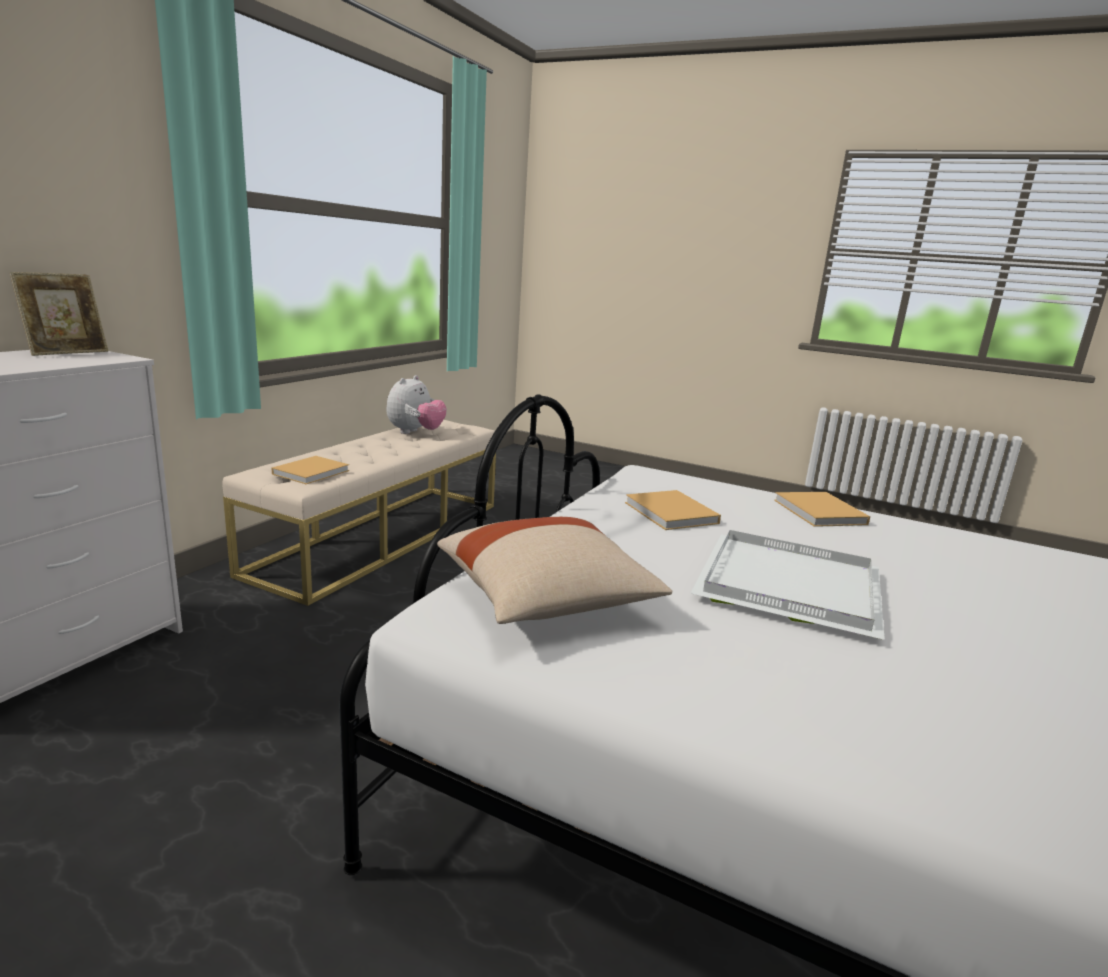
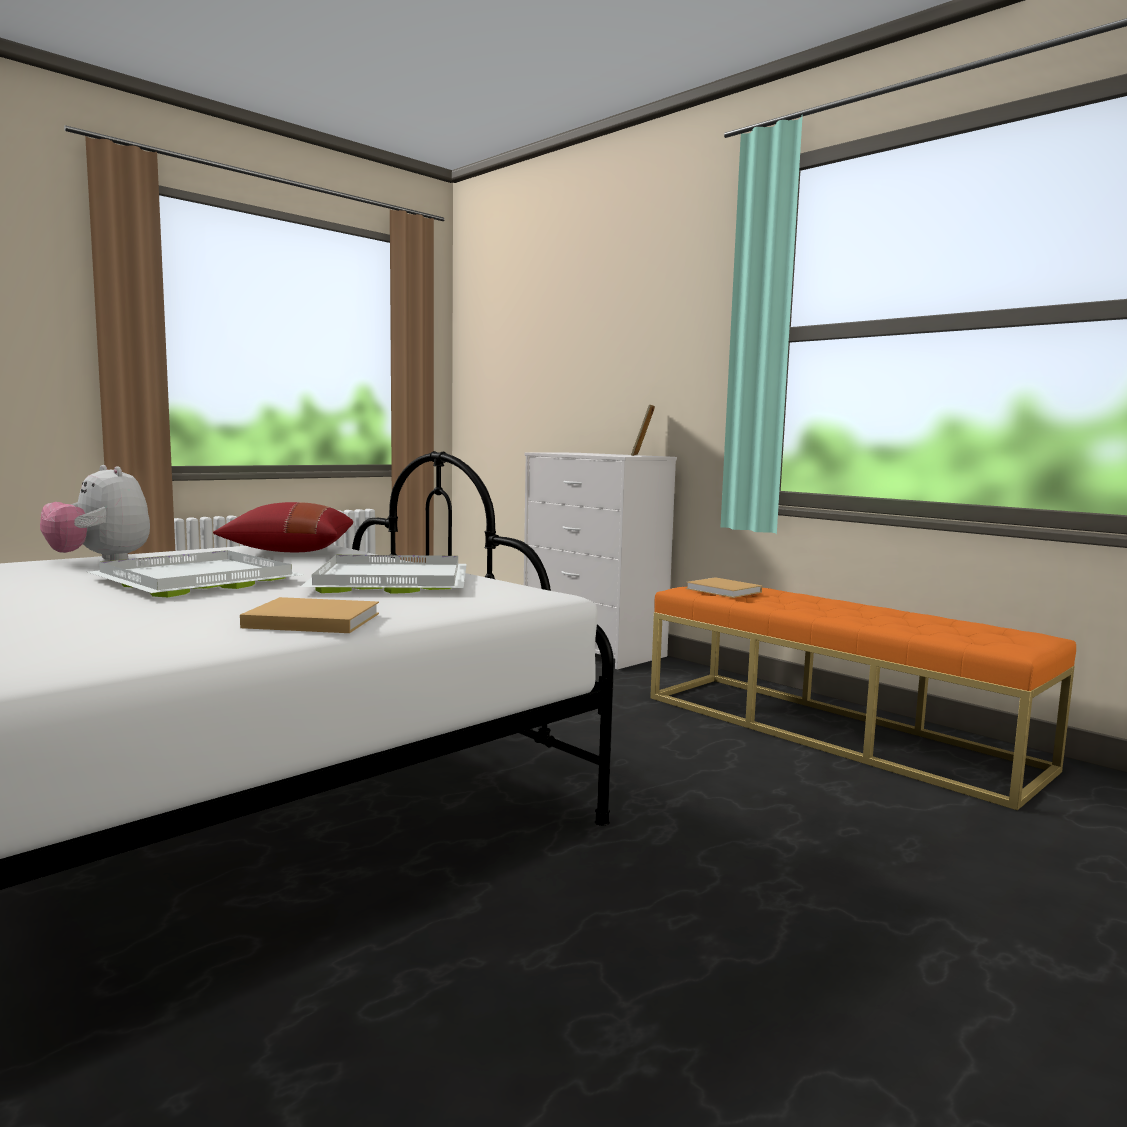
camera: 110 degrees right, 10 degrees down
picture frame [10,272,108,356] -> picture frame turned 45 degrees clockwise [631,404,655,456]
beige bench [222,420,496,606] -> orange bench [650,587,1076,810]
plush toy [386,375,447,434] -> plush toy moved to [40,465,150,561]
beige pillow [437,517,672,624] -> red pillow [213,502,353,552]
beige book [625,490,721,530] -> white tray [300,555,467,594]

